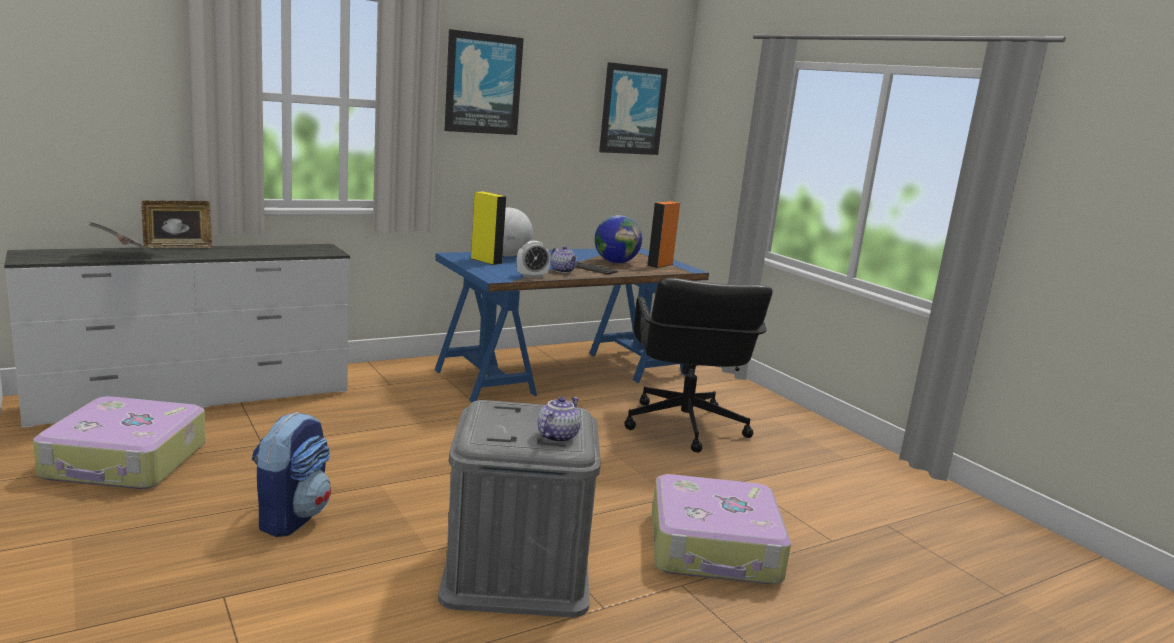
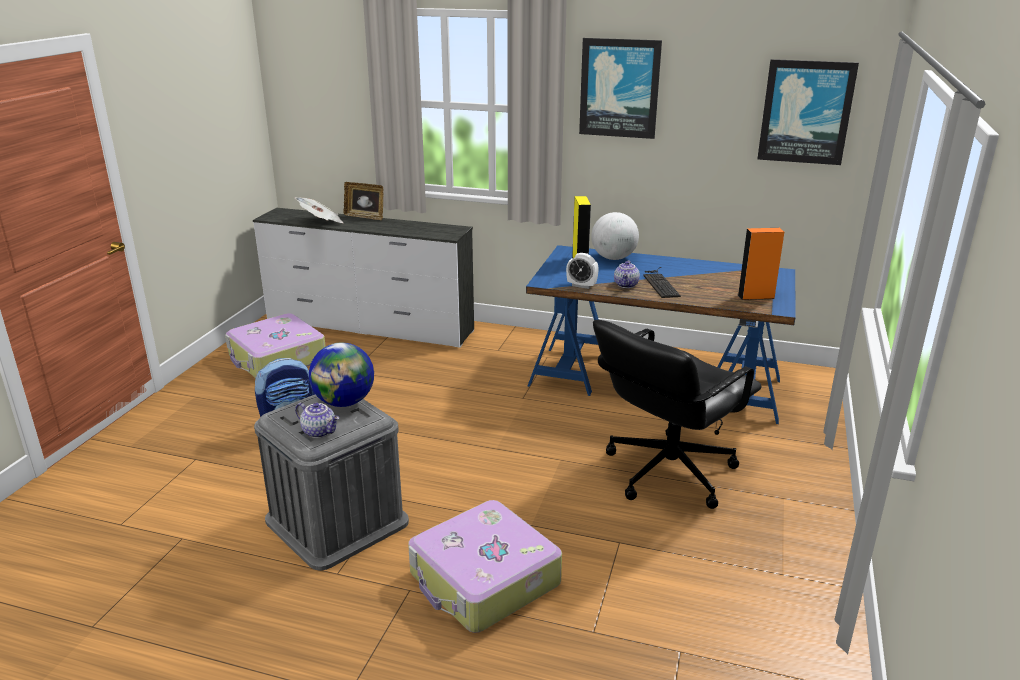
camera: 50 degrees right, 10 degrees up
teapot [538,397,581,442] -> teapot turned 45 degrees clockwise [295,403,339,438]
globe [595,215,642,263] -> globe moved to [309,342,374,407]

